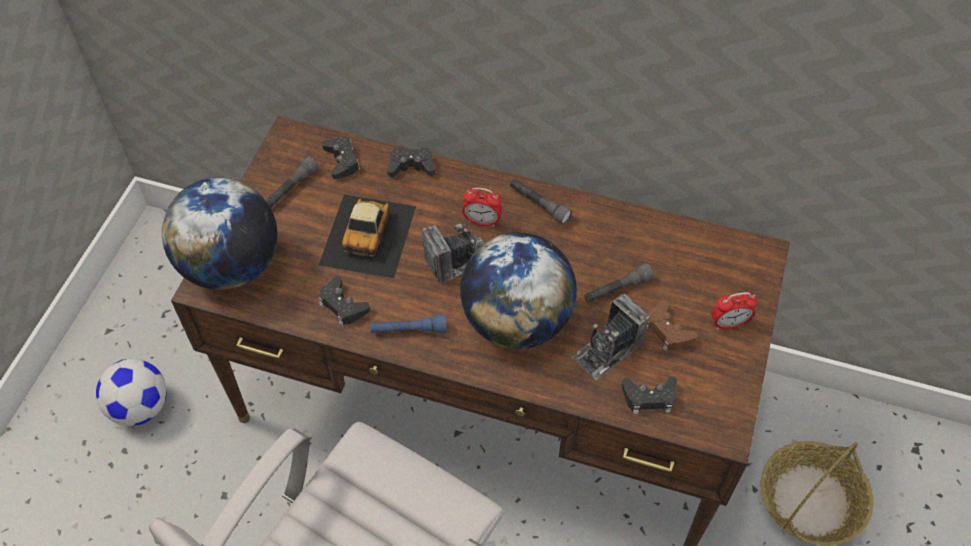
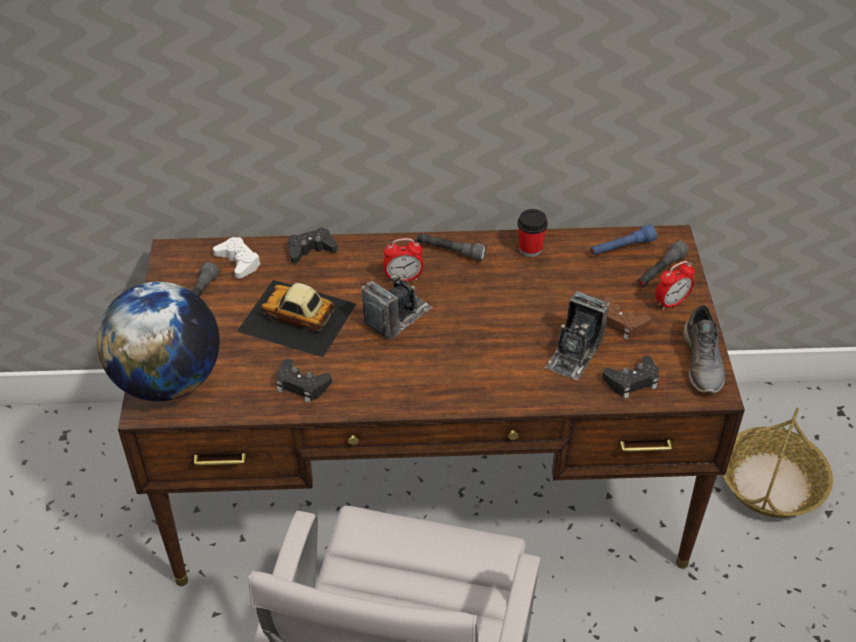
camera: 20 degrees left, 10 degrees down
football [96,359,167,426] -> none
toy car [319,194,416,278] -> toy car turned 120 degrees clockwise [237,280,357,357]
black game controller [322,136,360,179] -> white game controller [213,237,261,279]
blue flashlight [370,314,447,333] -> blue flashlight moved to [590,224,657,255]
globe [460,232,577,349] -> none
grey flashlight [584,263,654,303] -> grey flashlight moved to [638,240,689,287]
none -> cup [517,209,548,257]
none -> grey shoe [683,305,725,394]

